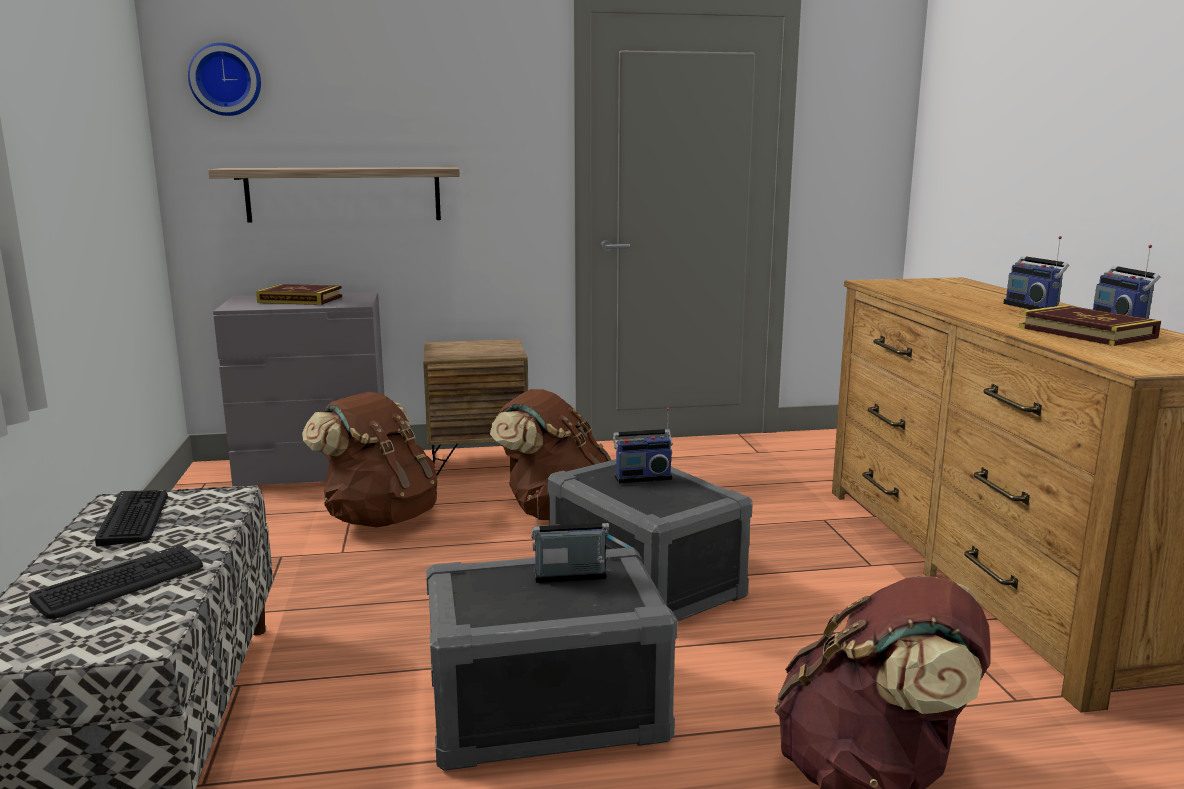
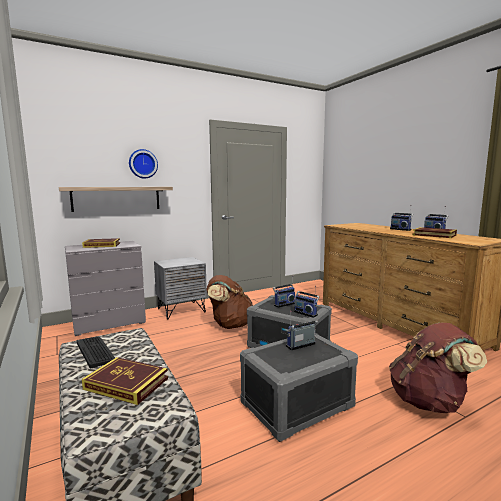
camera: 20 degrees left, 5 degrees down
keyboard [29,545,203,619] -> book [82,357,168,405]
wall clock [188,43,261,116] -> wall clock moved to [129,149,158,179]
brown backpack [302,392,437,528] -> none
brown nightstand [423,339,528,476] -> grey nightstand [154,257,207,319]
none -> radio [294,286,319,318]

